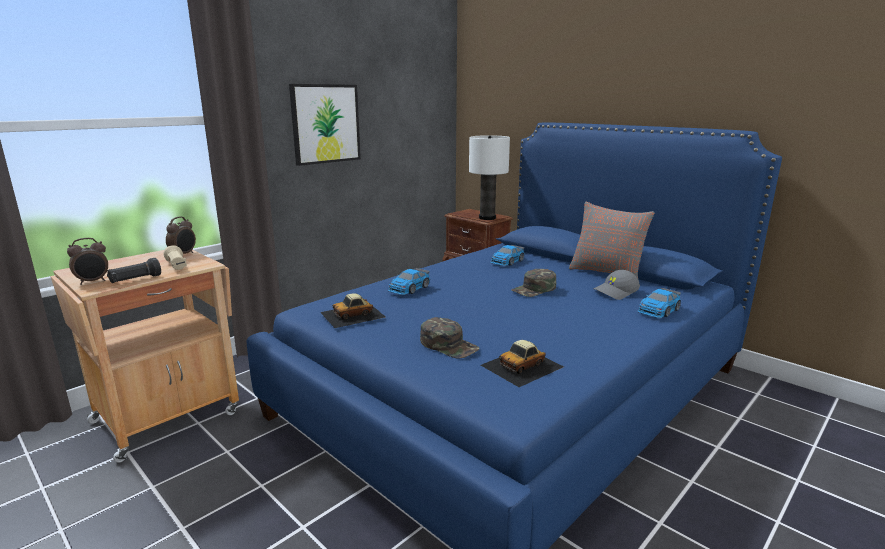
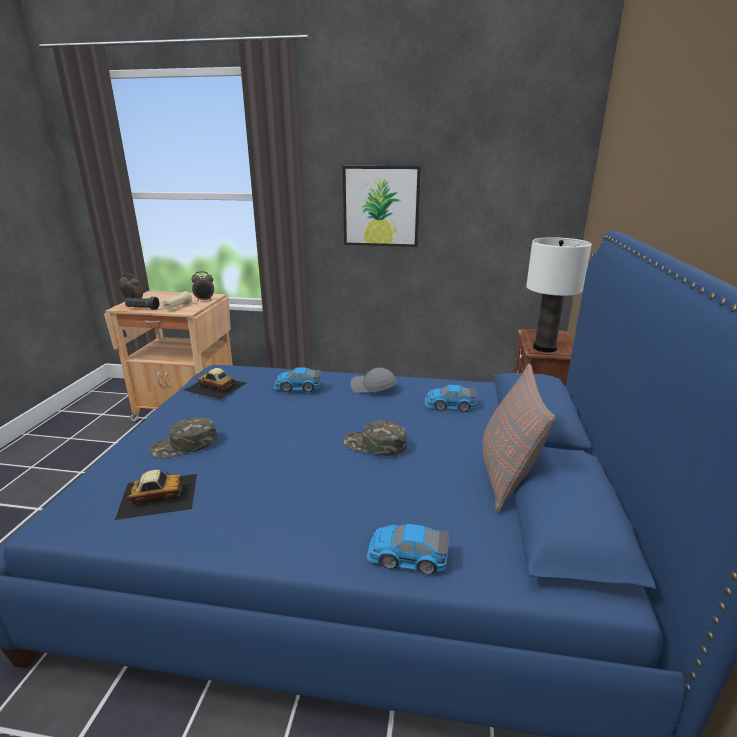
camera: 55 degrees right, 5 degrees up
green cap [420,317,480,358] -> green cap turned 60 degrees clockwise [149,417,217,459]
toy car [481,340,564,387] -> toy car turned 150 degrees clockwise [115,470,197,520]
grey cap [594,270,640,300] -> grey cap moved to [350,368,397,392]

